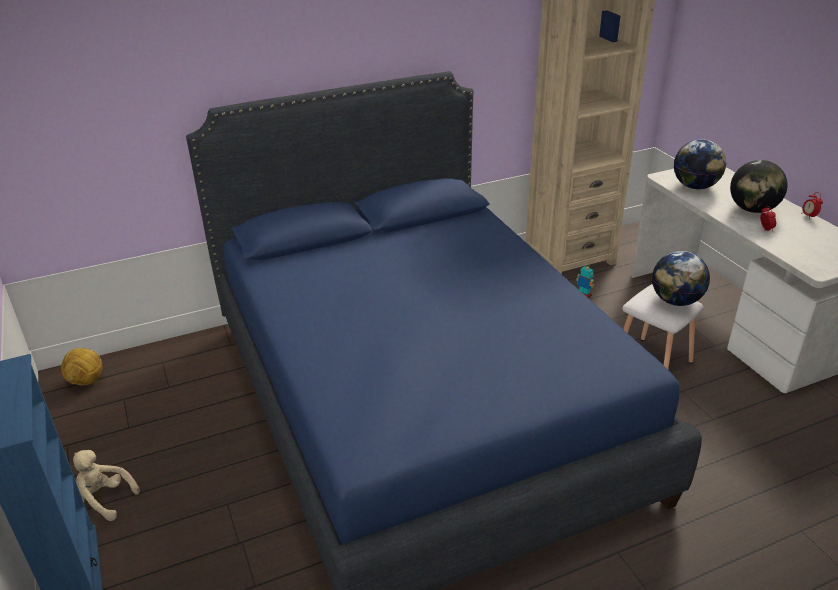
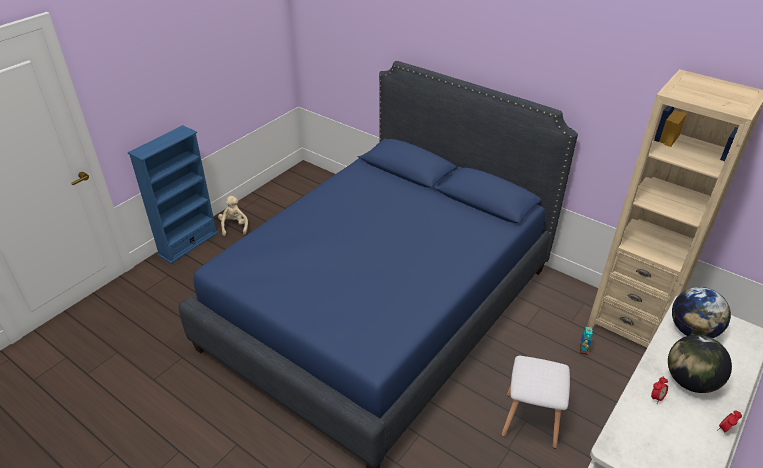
camera: 60 degrees right, 5 degrees up
football [61,348,103,385] -> none
globe [652,251,710,306] -> none

